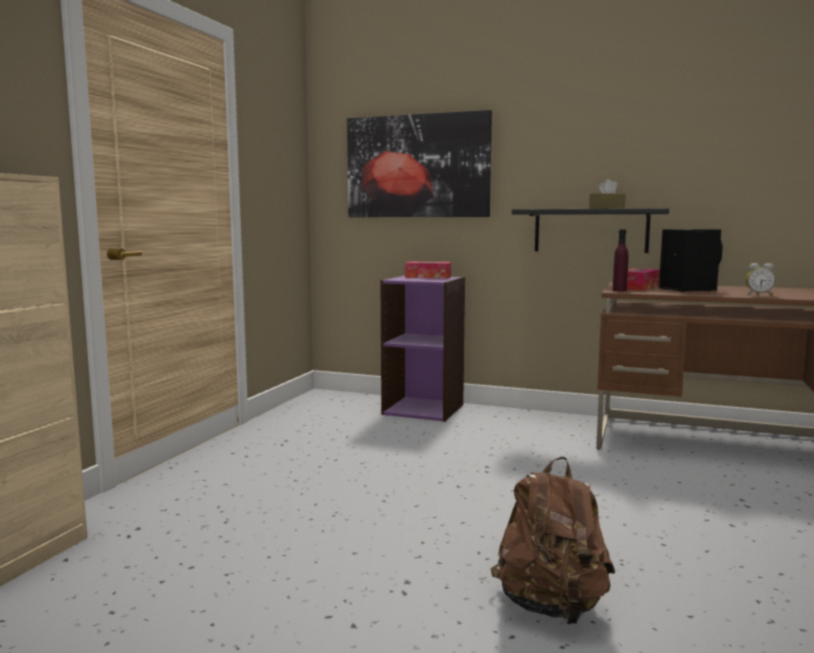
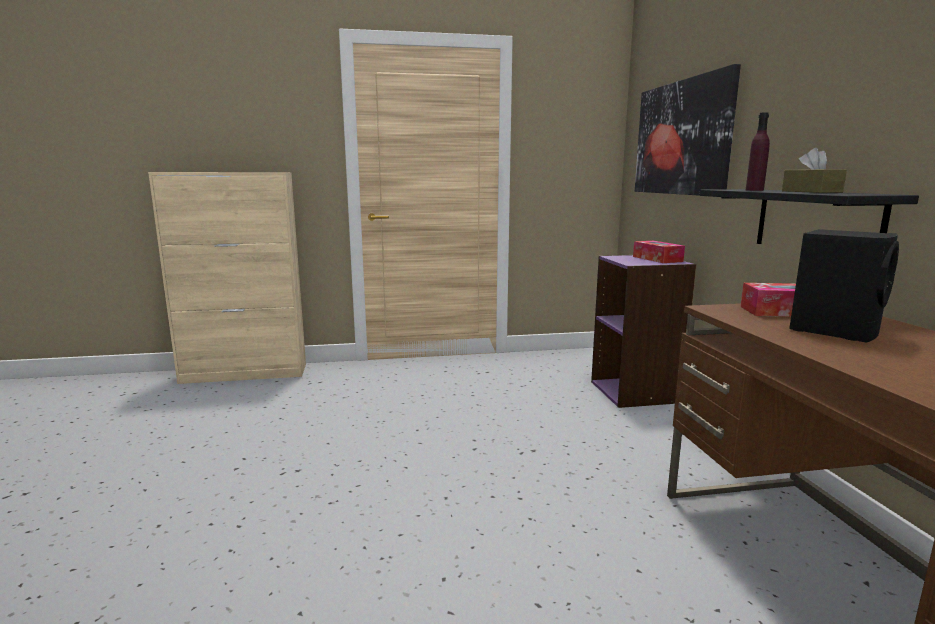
camera: 60 degrees right, 5 degrees up
brown backpack [490,457,615,624] -> none
purple bottle [613,229,629,291] -> purple bottle moved to [746,112,770,191]
alarm clock [746,263,775,296] -> none

